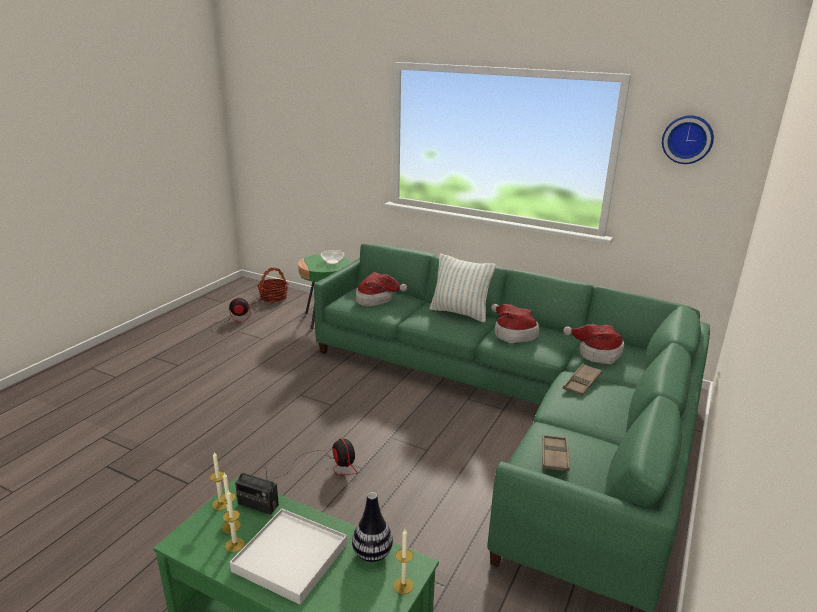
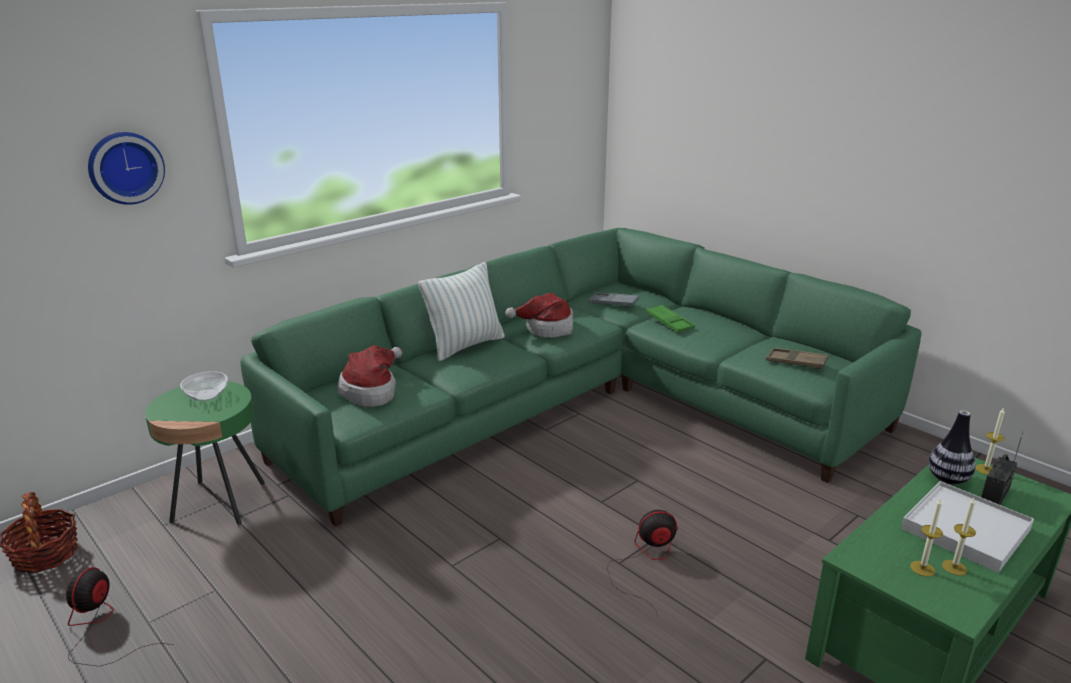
camera: 70 degrees left, 0 degrees up
candle [210,452,227,510] -> none
radio [235,465,279,515] -> radio moved to [981,432,1023,505]
hat [563,324,624,364] -> grey tray [588,292,639,307]
brown tray [563,364,602,396] -> green tray [646,305,695,332]
wall clock [662,115,714,164] -> wall clock moved to [88,132,165,205]

